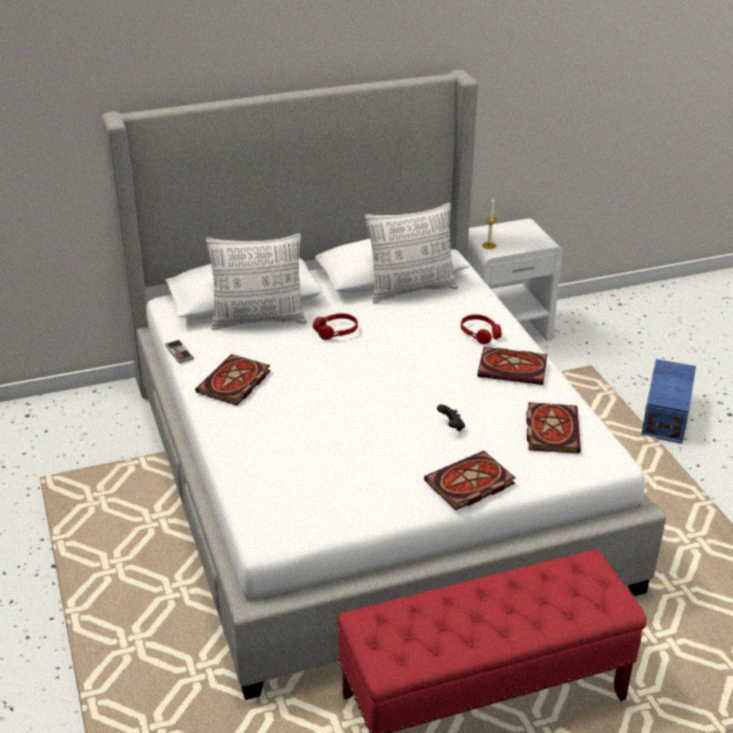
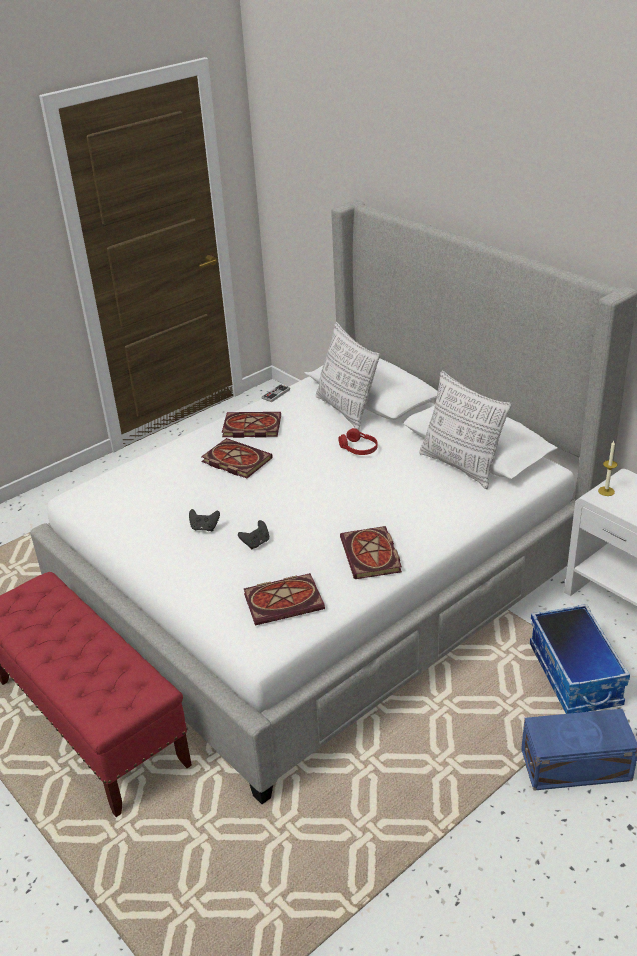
camera: 70 degrees right, 0 degrees up
book [424,451,515,510] -> book moved to [201,438,273,478]
red headphones [461,314,501,344] -> none
none -> black game controller [189,509,220,531]
none -> storage box [530,604,630,714]

